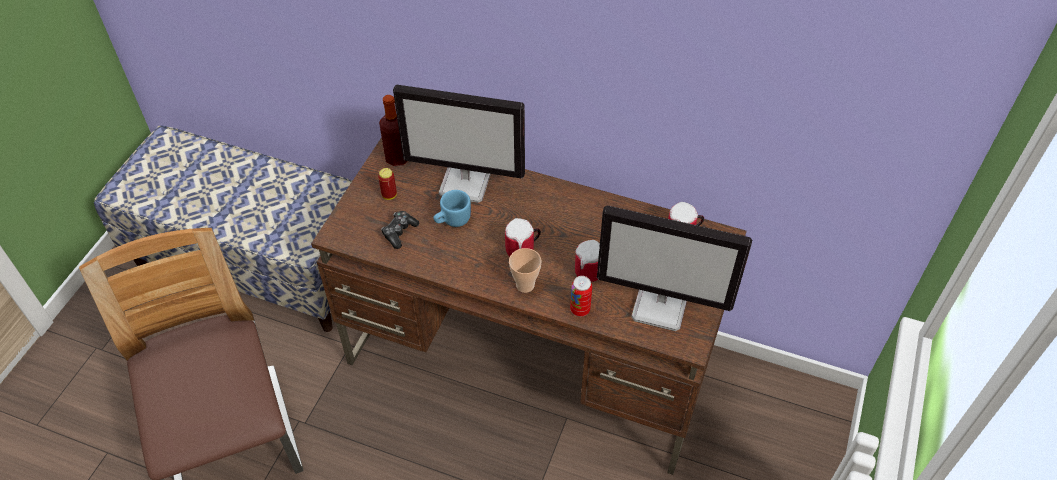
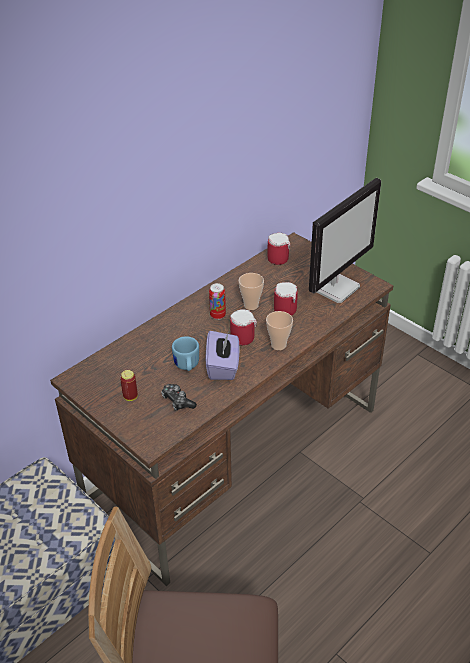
camera: 65 degrees left, 10 degrees down
bottle [379,95,407,166] -> none
monitor [393,85,525,203] -> none
can [570,276,592,317] -> can moved to [209,283,226,320]
none -> purple tissue box [205,331,239,380]
none -> cup [239,273,264,310]

